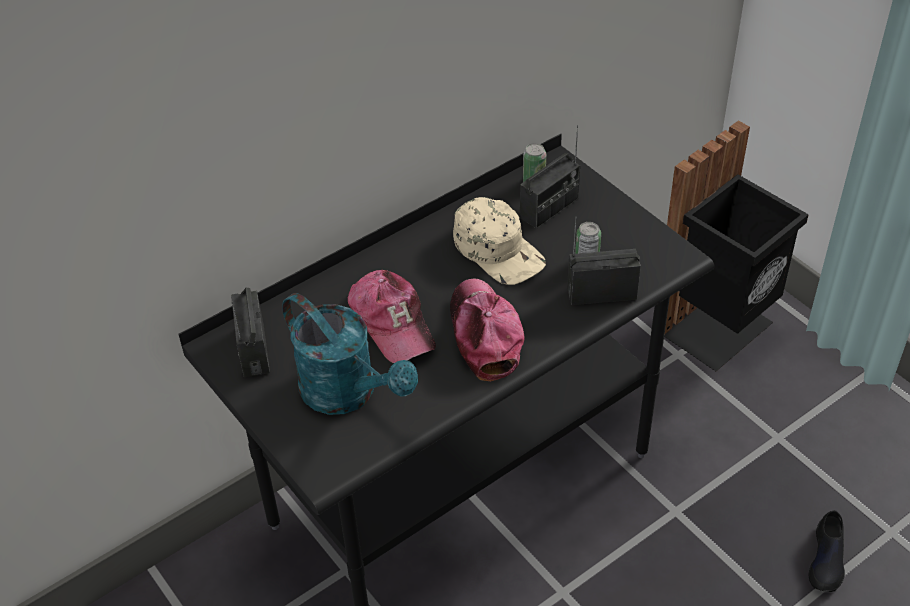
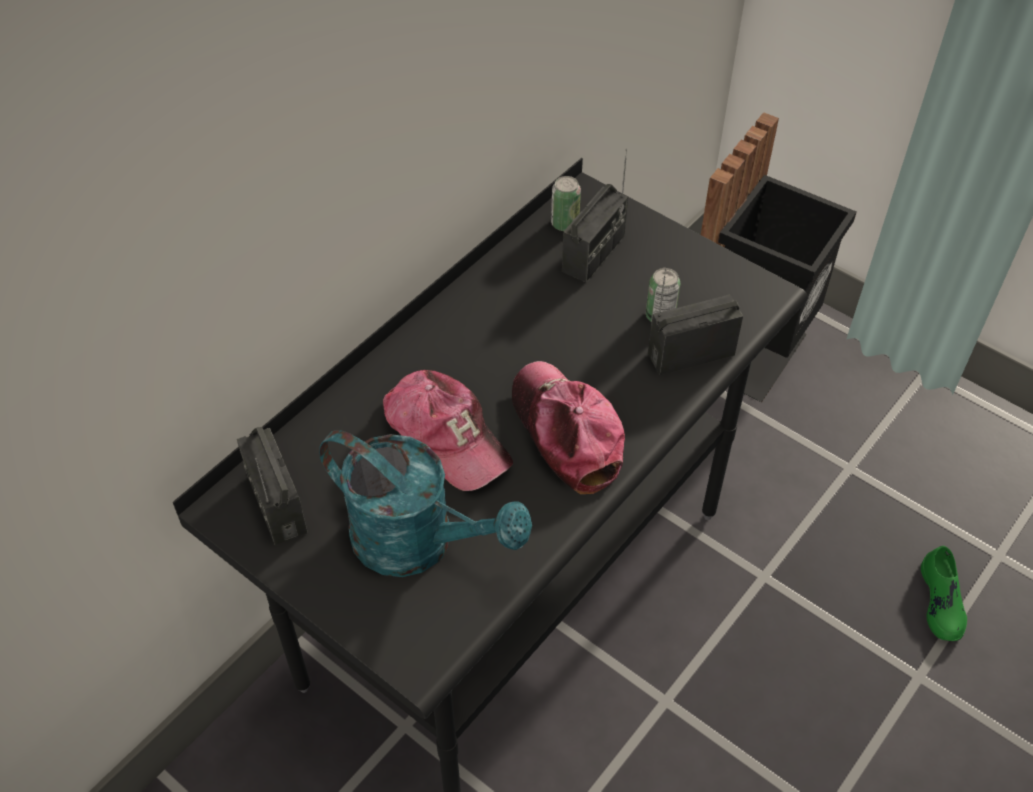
camera: 15 degrees left, 5 degrees up
beige cap [453,197,546,285] -> none
black shoe [809,510,845,592] -> green shoe [921,546,967,641]

